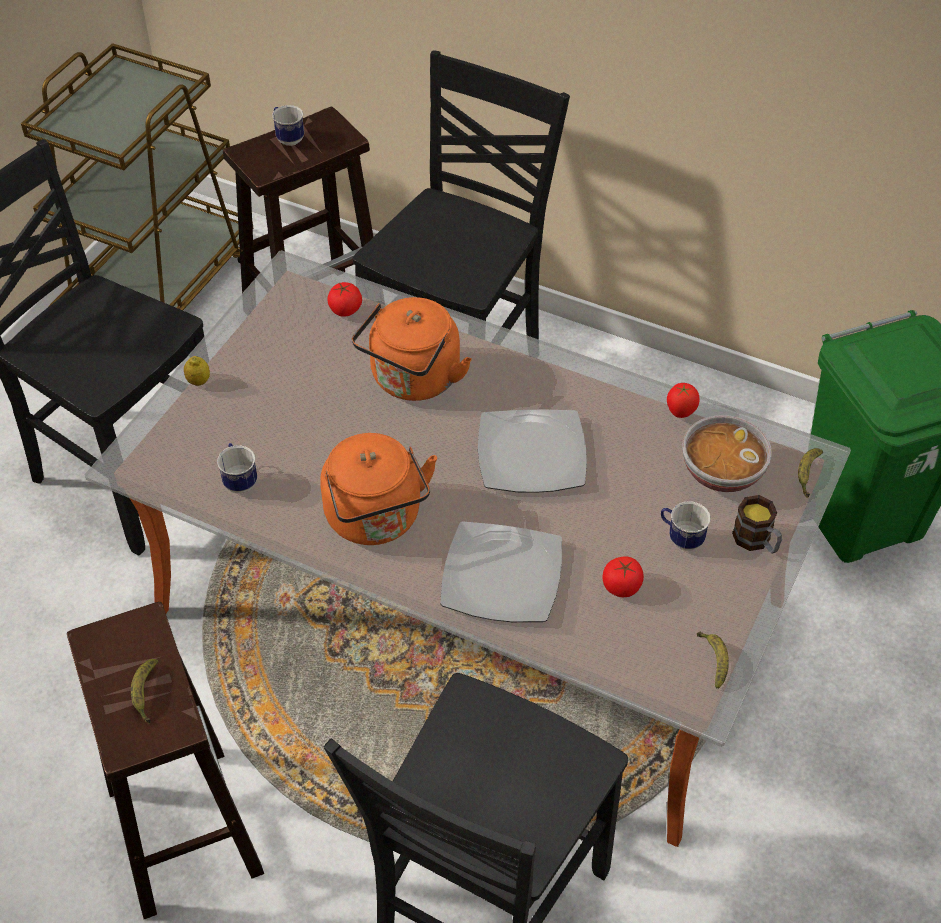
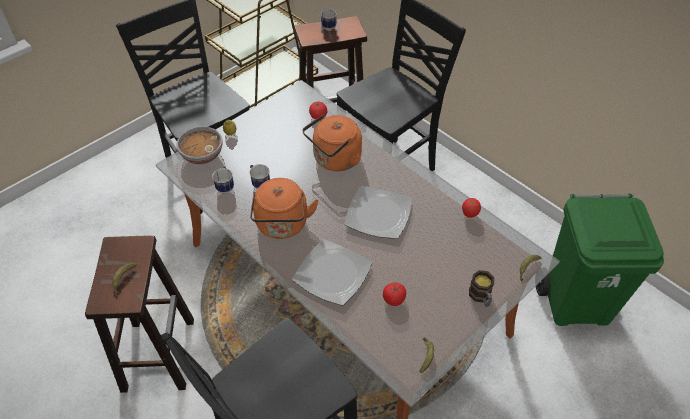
camera: 20 degrees right, 0 degrees up
mug [661,501,711,551] -> mug moved to [249,164,270,189]
bowl [682,415,772,492] -> bowl moved to [177,127,222,165]

